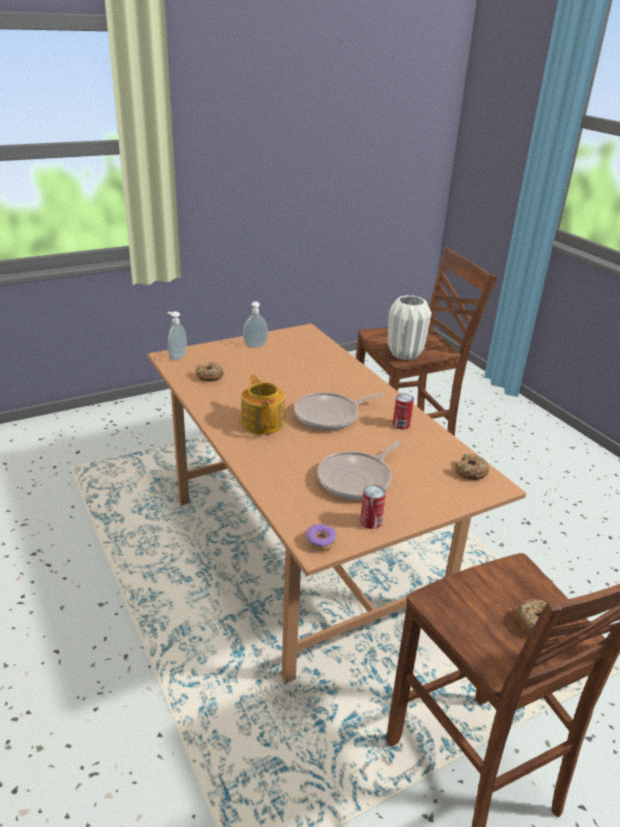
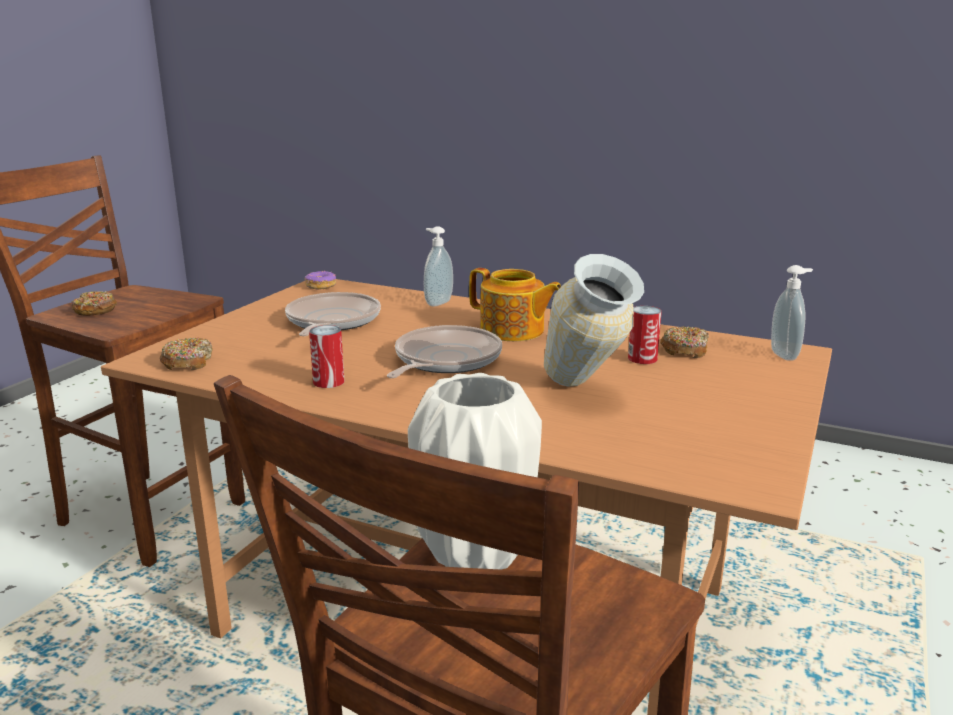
camera: 145 degrees right, 10 degrees down
soap dispenser [243,301,268,348] -> soap dispenser moved to [424,226,453,307]
can [360,485,386,529] -> can moved to [628,306,662,364]
none -> vase [544,254,644,386]

